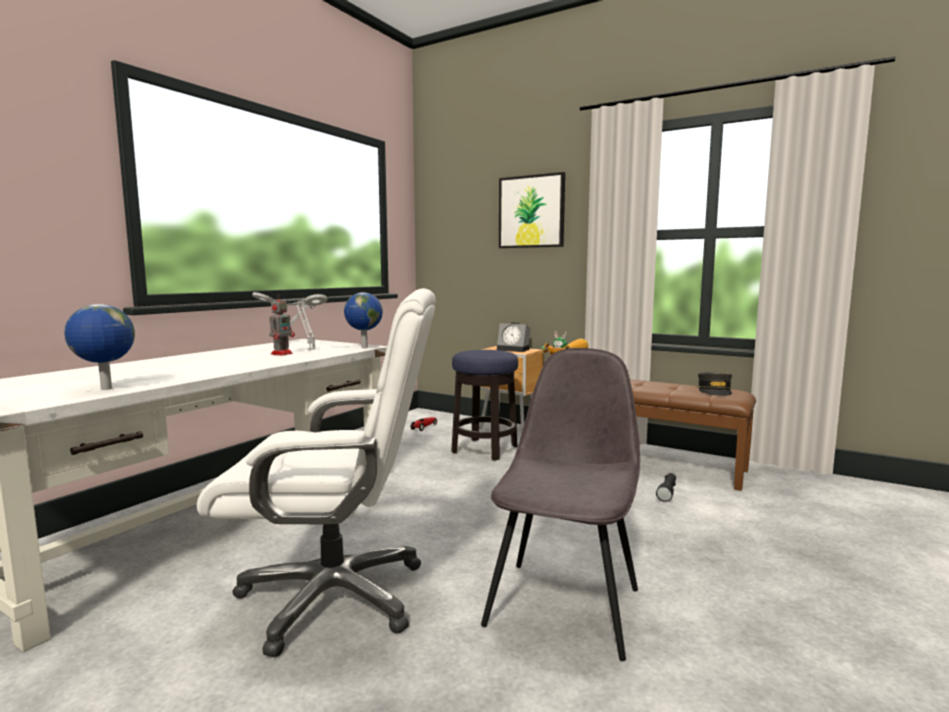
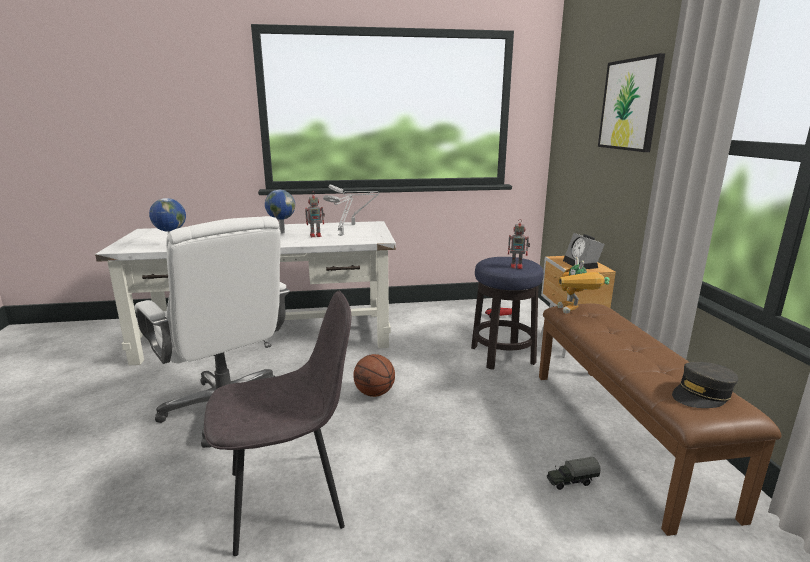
camera: 50 degrees right, 10 degrees up
globe [344,292,383,348] -> globe moved to [265,190,295,234]
black flashlight [656,473,676,502] -> toy truck [547,457,601,490]
none -> basketball [353,354,395,397]
none -> toy robot [508,219,530,269]

